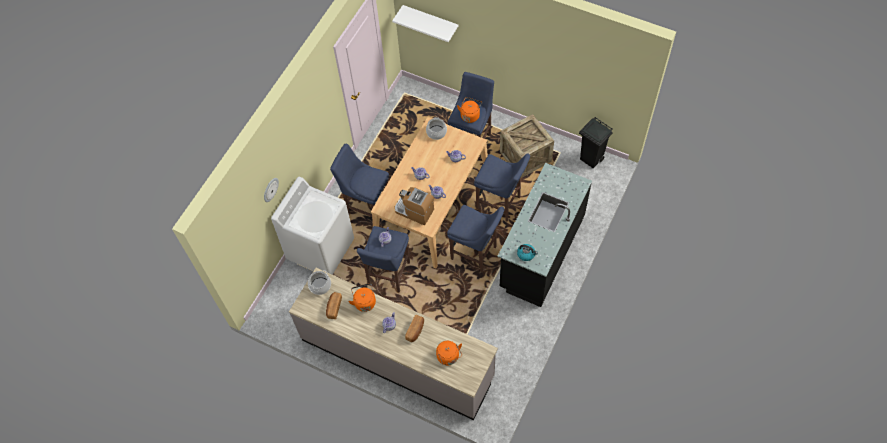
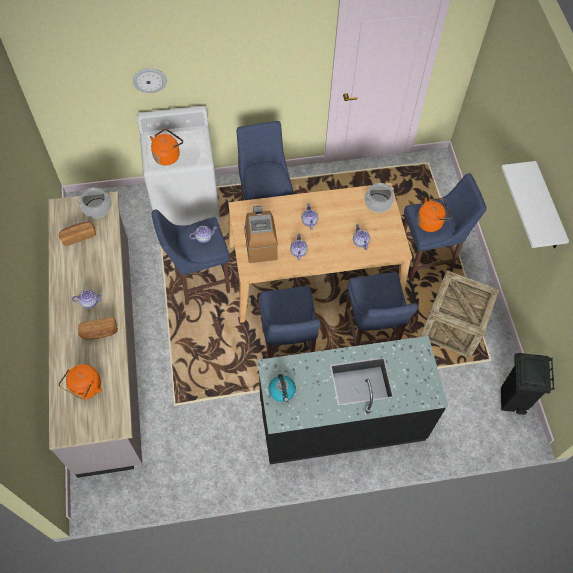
camera: 50 degrees right, 0 degrees up
orange kettle [348,283,376,312] -> orange kettle moved to [150,129,183,165]
white shelf [392,5,458,42] -> white shelf moved to [501,161,569,248]

